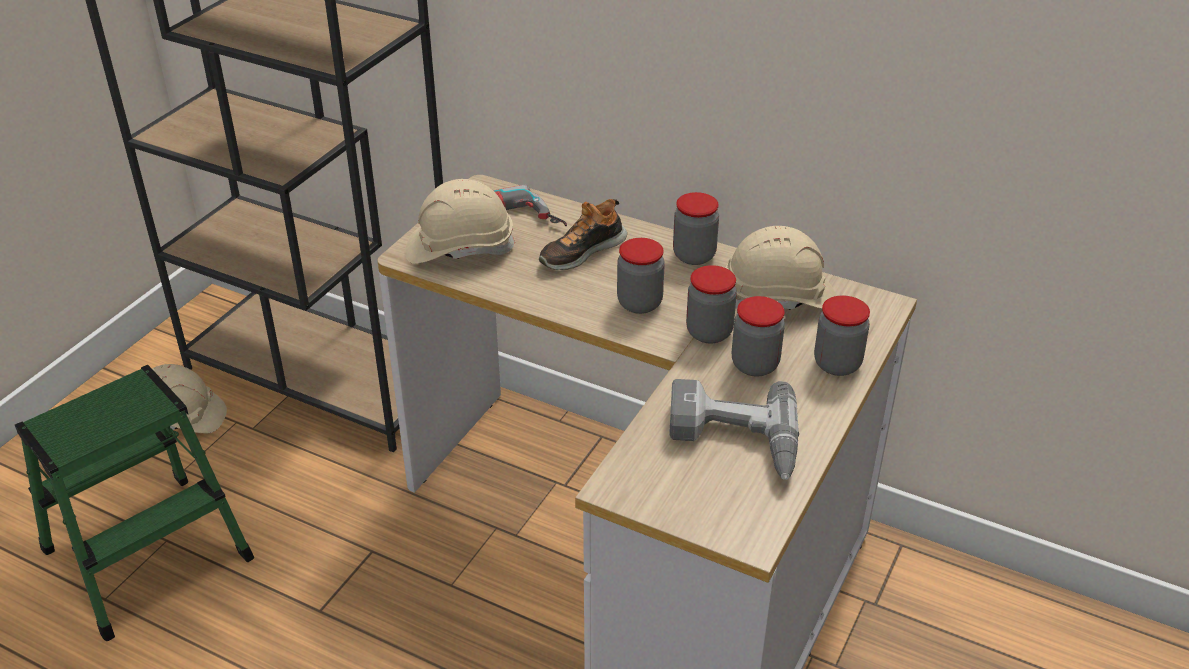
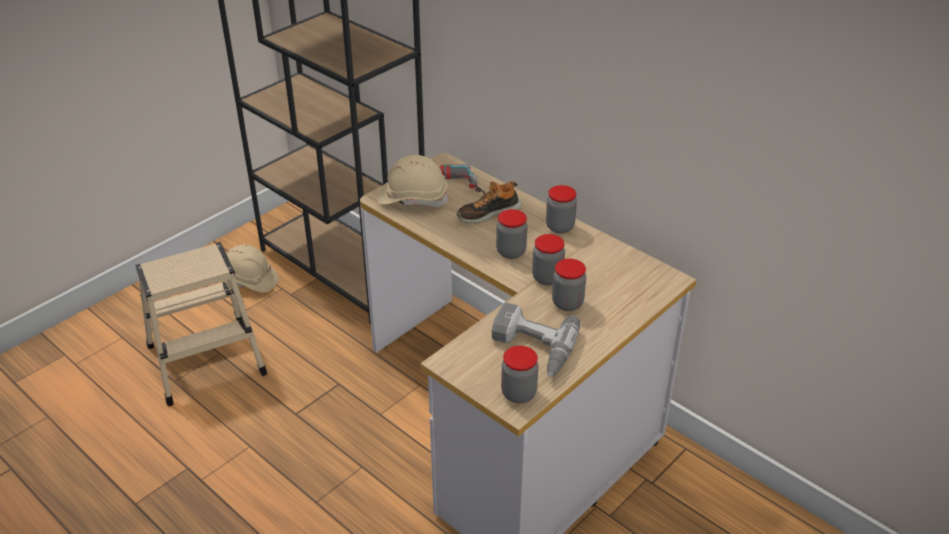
camera: 15 degrees right, 0 degrees up
green step ladder [15,365,254,641] -> beige step ladder [135,242,267,406]
beige hard hat [726,226,836,310] -> none
jar [814,295,870,376] -> jar moved to [501,346,538,403]

